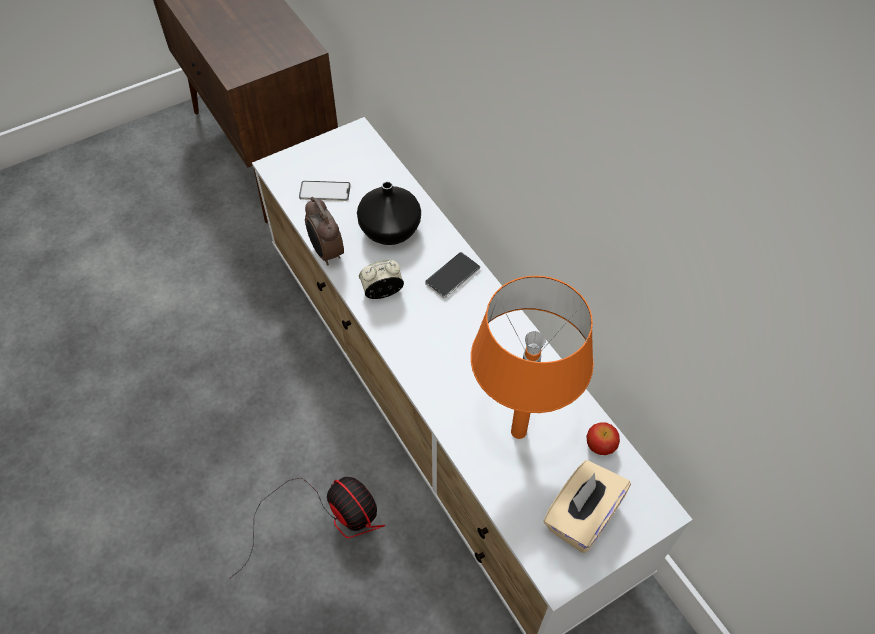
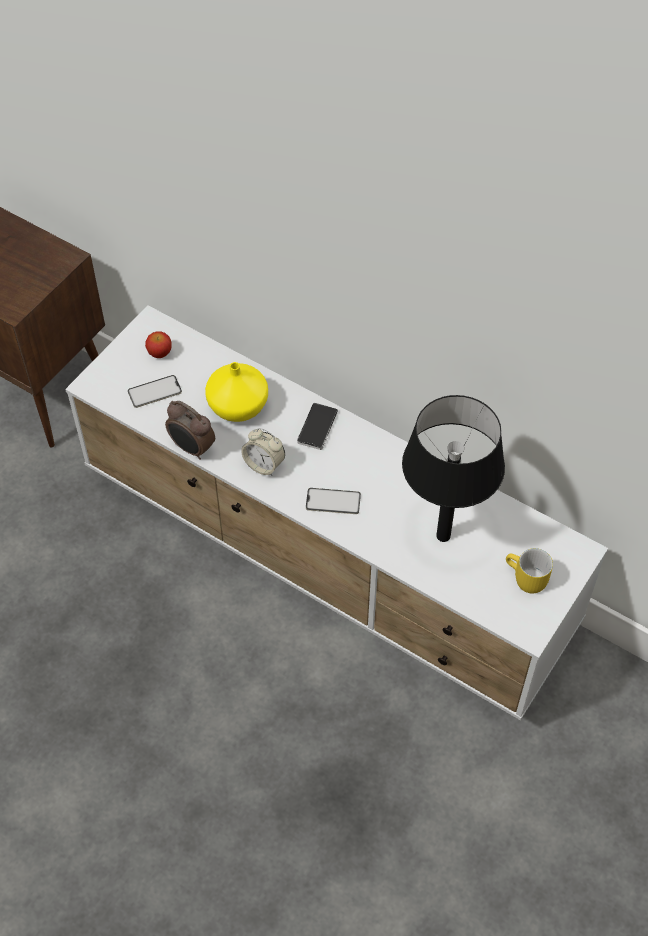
camera: 25 degrees left, 0 degrees up
fan [229,477,385,579] -> none
black vase [357,181,421,245] -> yellow vase [205,362,268,422]
alarm clock [359,260,404,299] -> alarm clock turned 105 degrees counterclockwise [241,428,285,476]
orange table lamp [471,276,594,439] -> black table lamp [402,395,505,542]
beige tissue box [543,460,631,553] -> yellow mug [506,548,553,594]
apple [586,422,620,455] -> apple moved to [145,332,172,358]
none -> phone [306,488,361,514]

